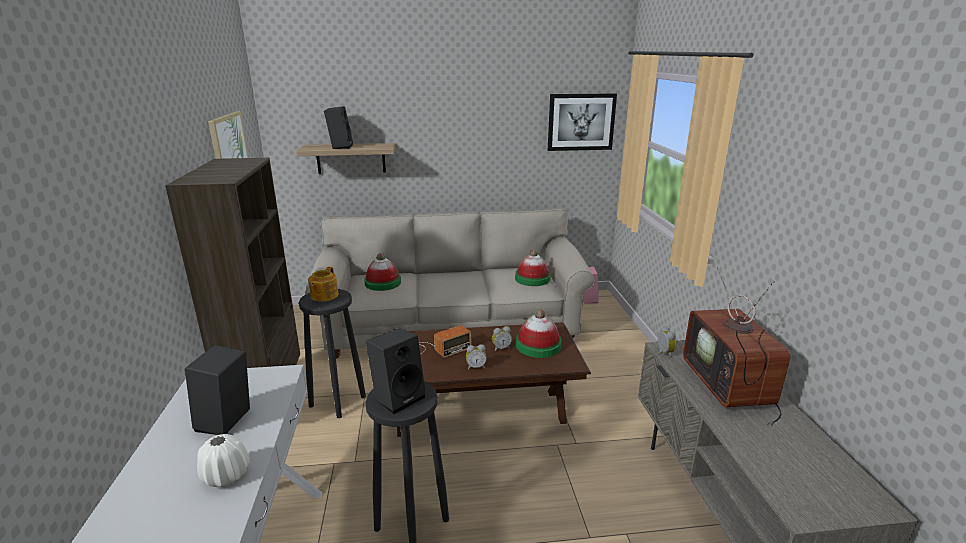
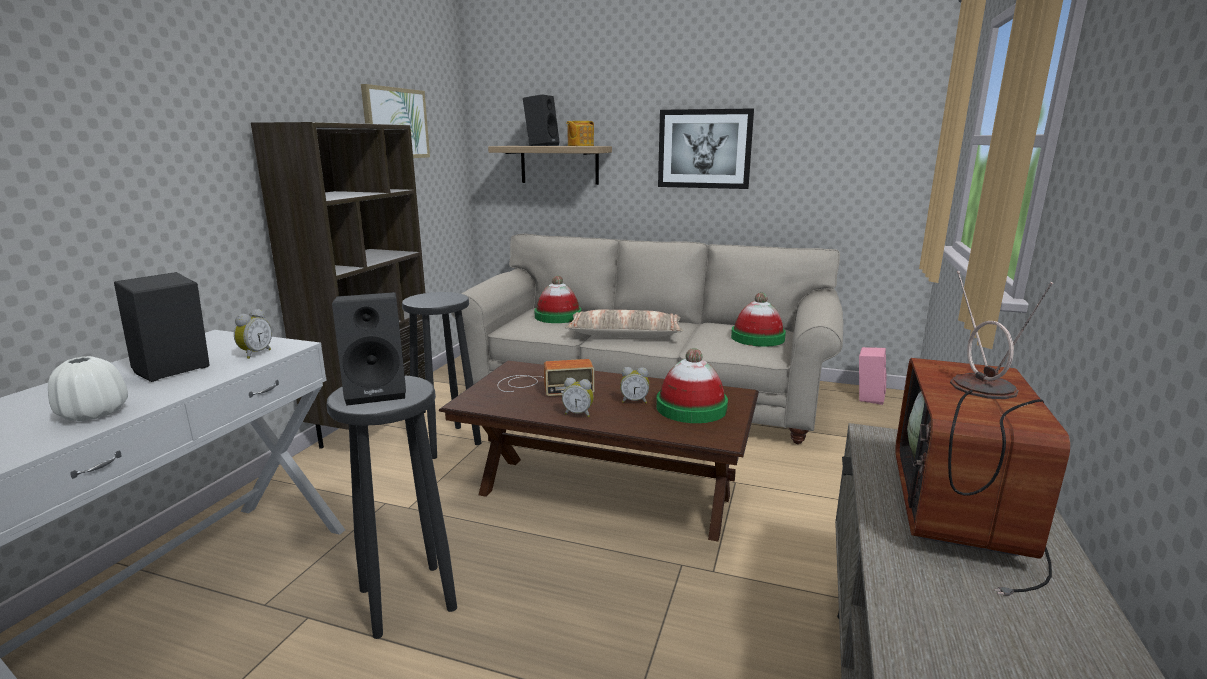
camera: 25 degrees right, 5 degrees down
teapot [308,267,339,302] -> teapot moved to [566,121,594,146]
picture [548,93,617,151] -> picture moved to [658,108,754,189]
alarm clock [658,326,677,358] -> alarm clock moved to [234,309,272,359]
none -> pillow [565,309,684,338]

